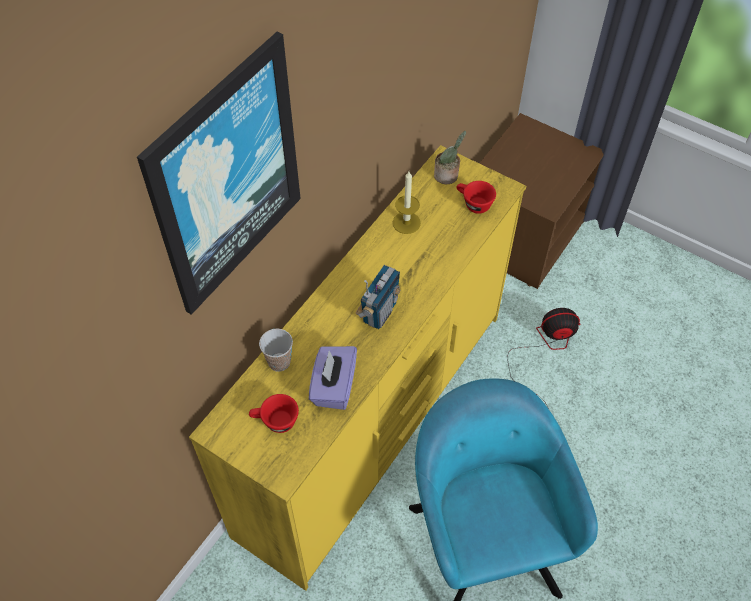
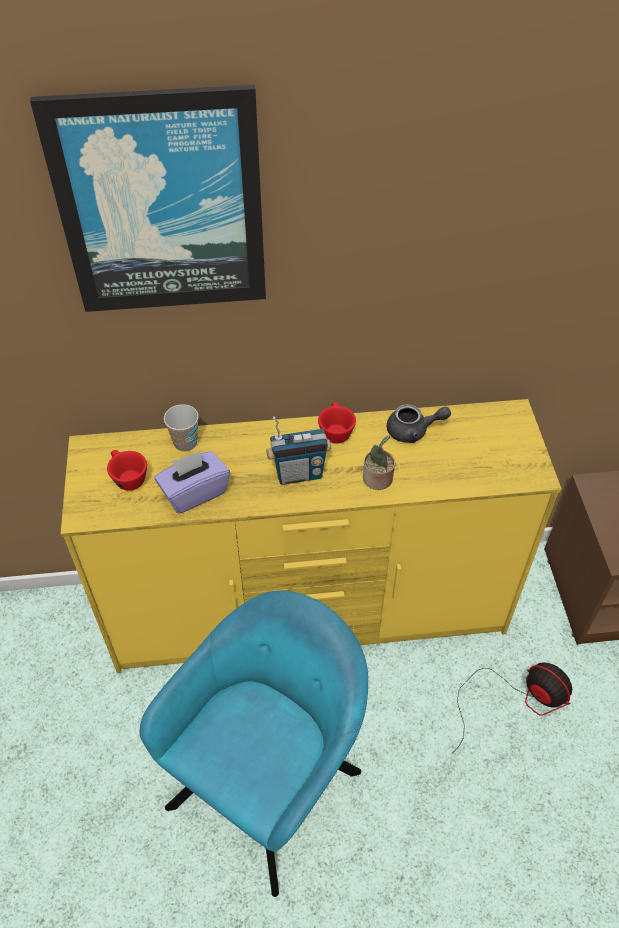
camera: 50 degrees right, 5 degrees down
candle [393,172,421,234] -> grey teapot [387,404,451,443]
potted plant [434,131,466,184] -> potted plant moved to [363,435,395,490]
red cup [457,181,496,214] -> red cup moved to [318,402,356,444]

